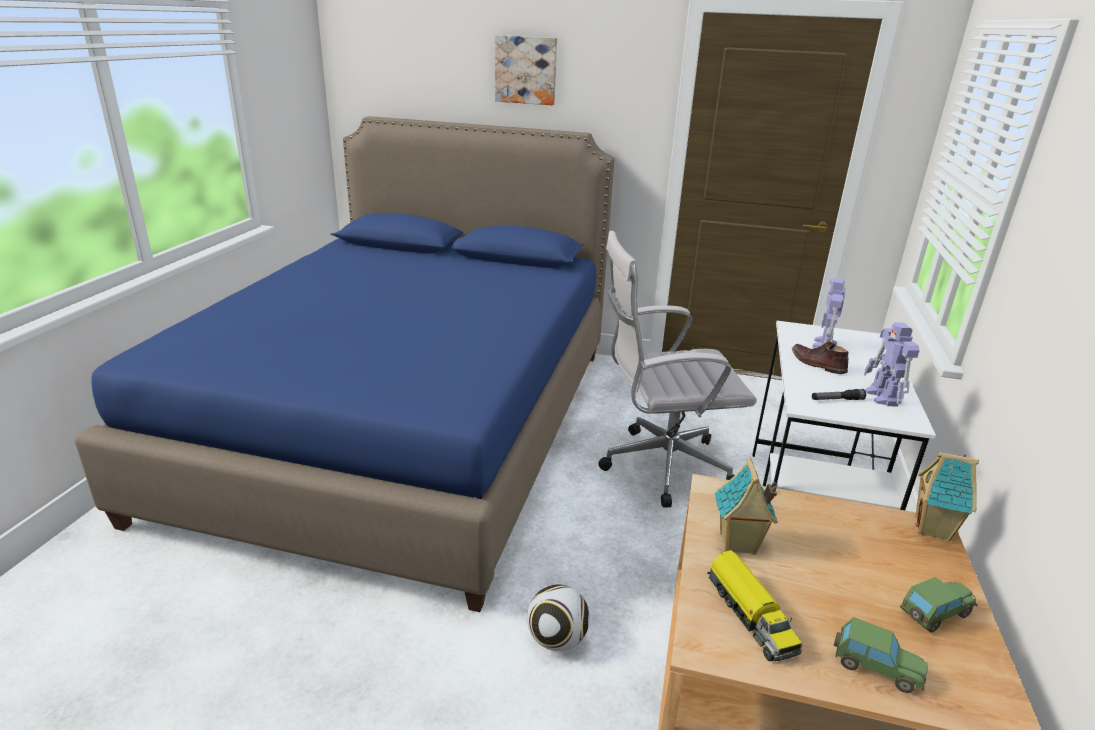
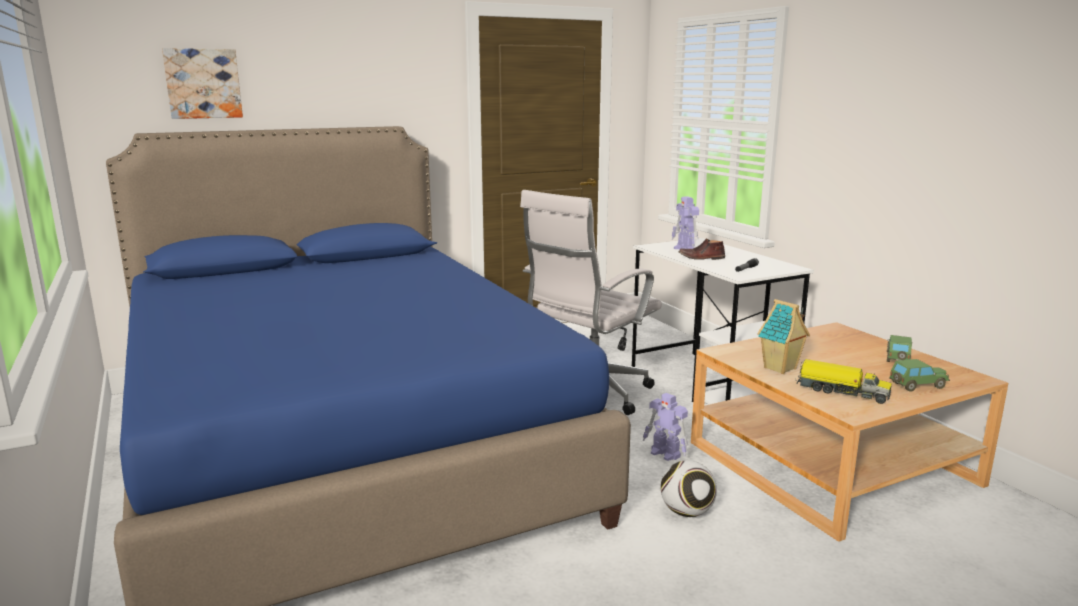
camera: 40 degrees left, 10 degrees down
picture [495,35,557,105] -> picture moved to [162,48,243,119]
toy robot [864,322,920,406] -> toy robot moved to [643,393,688,461]
toy house [915,452,979,541] -> none

